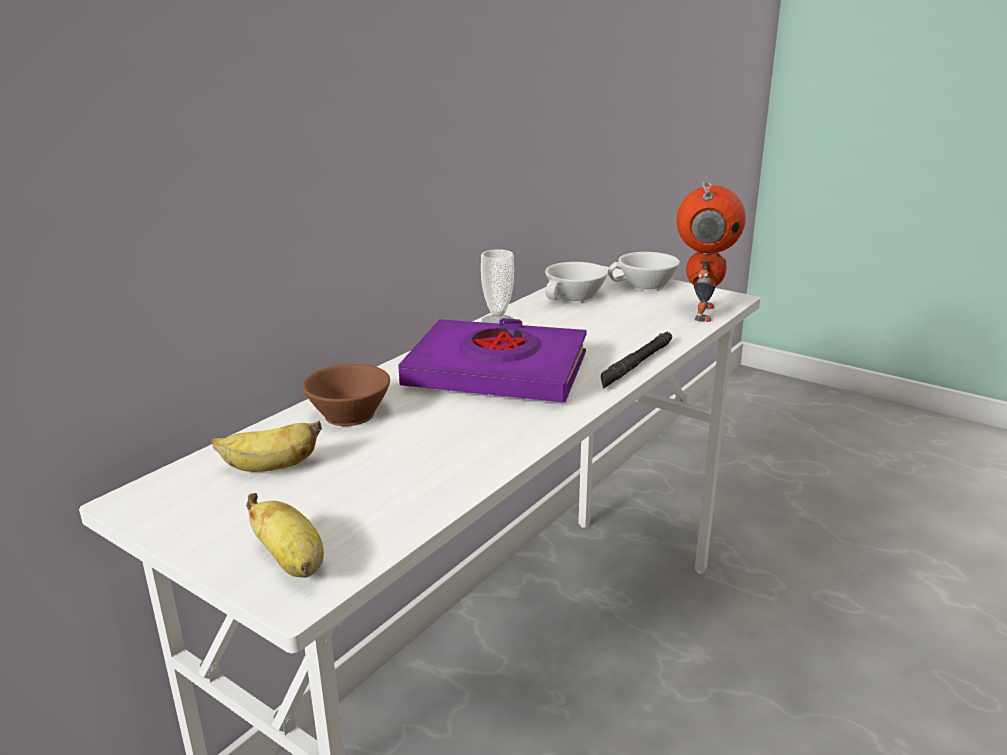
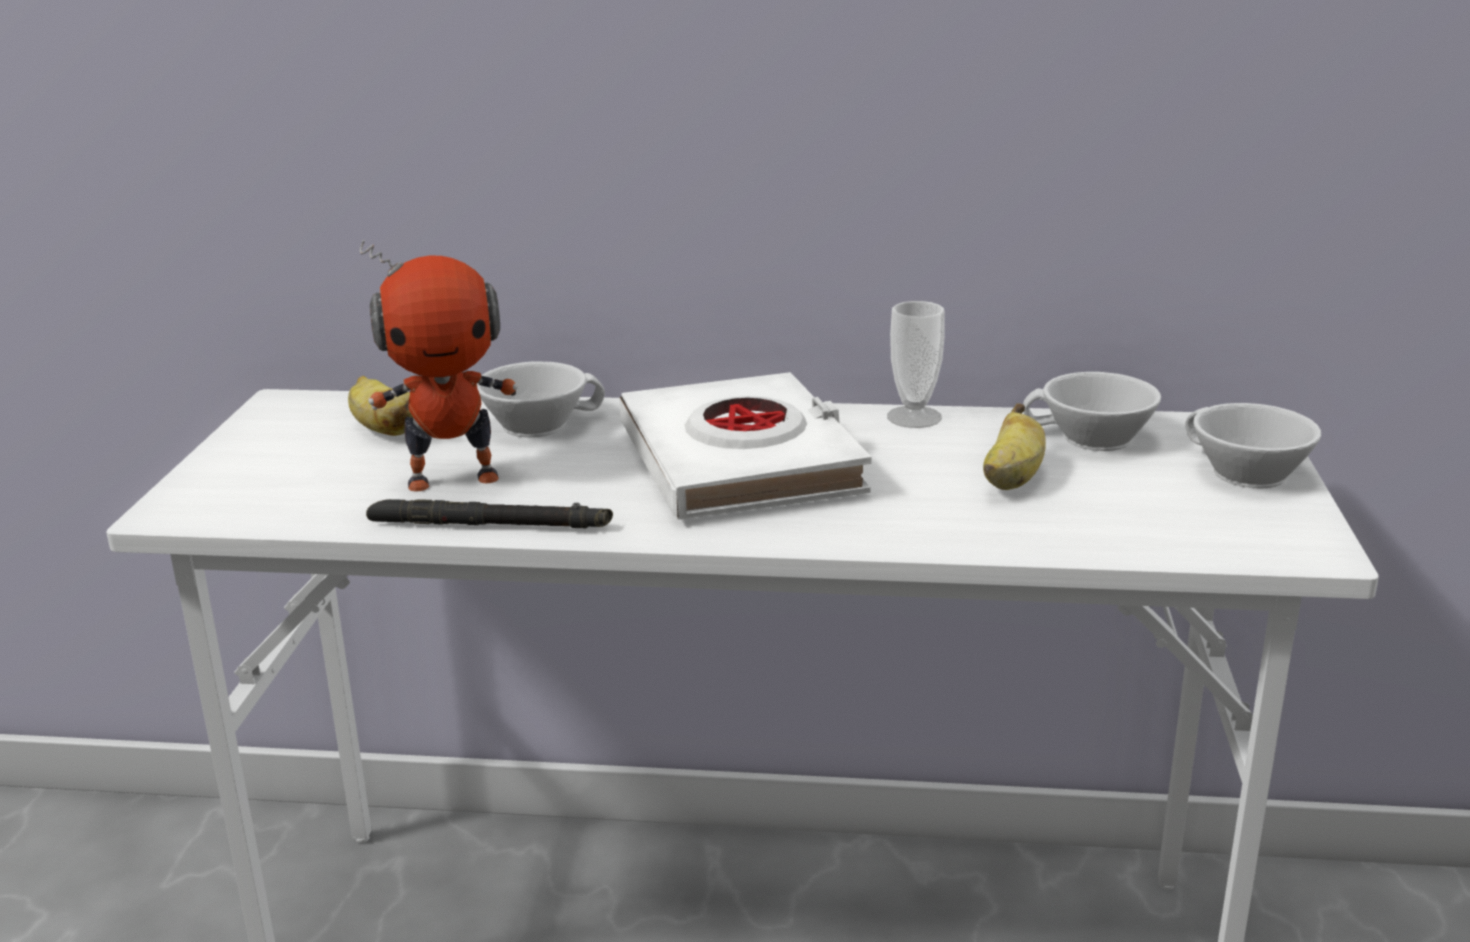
camera: 60 degrees right, 0 degrees up
banana [246,493,324,577] -> banana moved to [983,403,1046,490]
brown cup [302,364,390,426] -> white cup [476,361,605,438]
purple book [398,318,587,403] -> white book [620,372,872,520]
black flashlight [601,332,672,389] -> black flashlight moved to [366,499,613,528]
toy robot [677,182,746,322] -> toy robot moved to [360,240,518,492]

